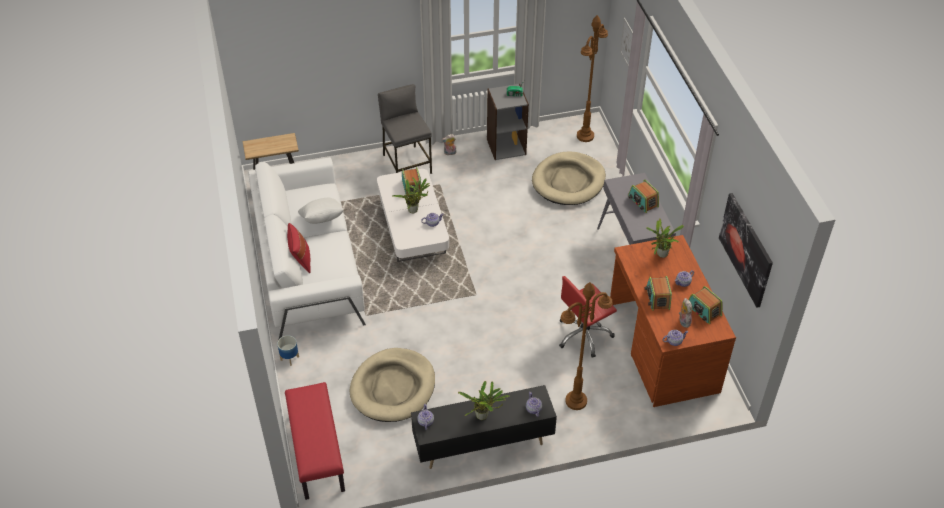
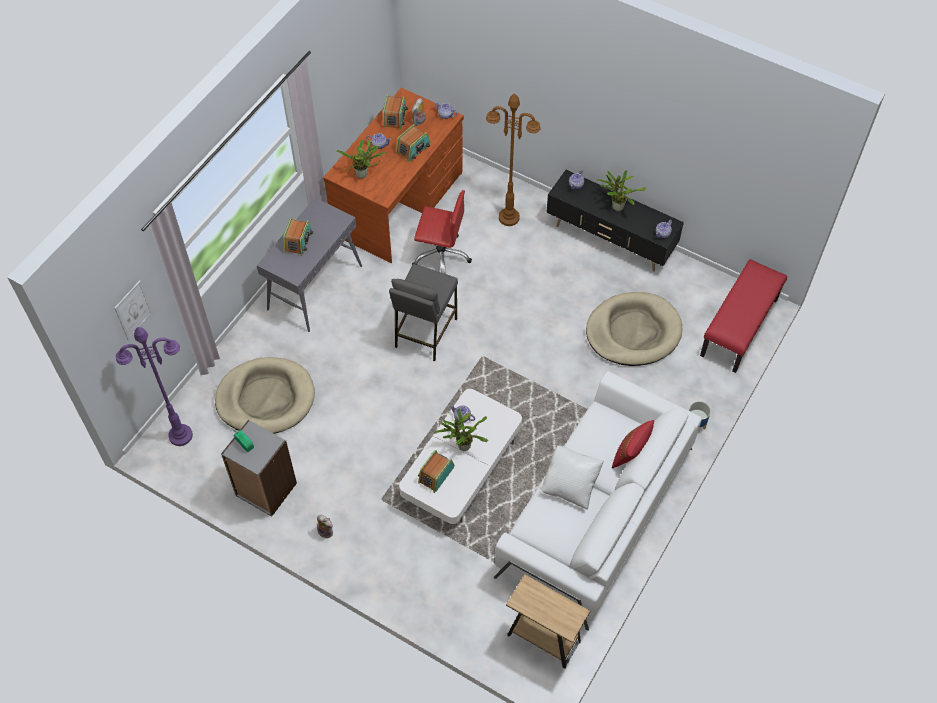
camera: 135 degrees left, 10 degrees up
grey stool [378,84,432,174] -> grey stool moved to [389,264,458,361]
brown floor lamp [577,15,608,142] -> purple floor lamp [116,327,193,446]
picture [719,193,773,308] -> none

